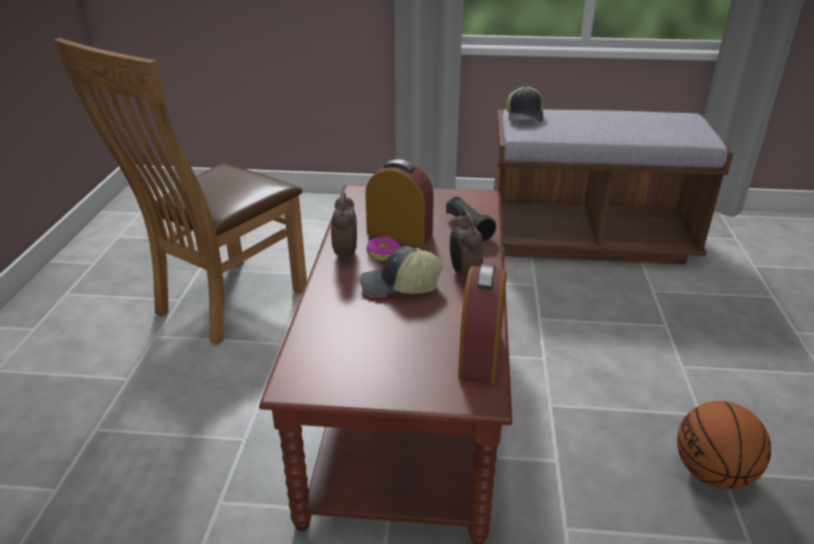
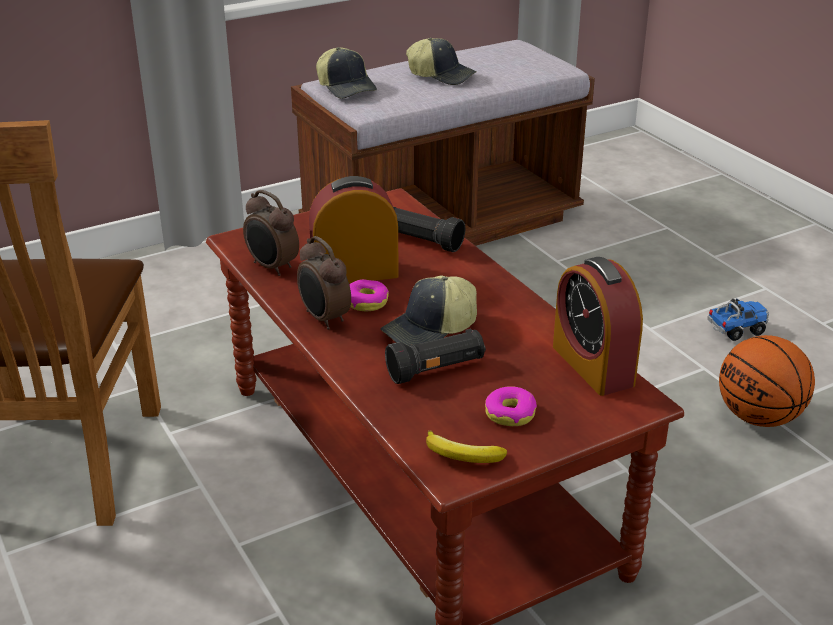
camera: 35 degrees left, 0 degrees up
alarm clock [450,210,483,284] -> alarm clock moved to [243,190,299,276]
none -> black flashlight [385,329,486,384]
none -> cap [406,38,477,85]
none -> banana [426,430,507,463]
none -> donut [485,386,537,426]
none -> toy truck [708,298,769,341]

